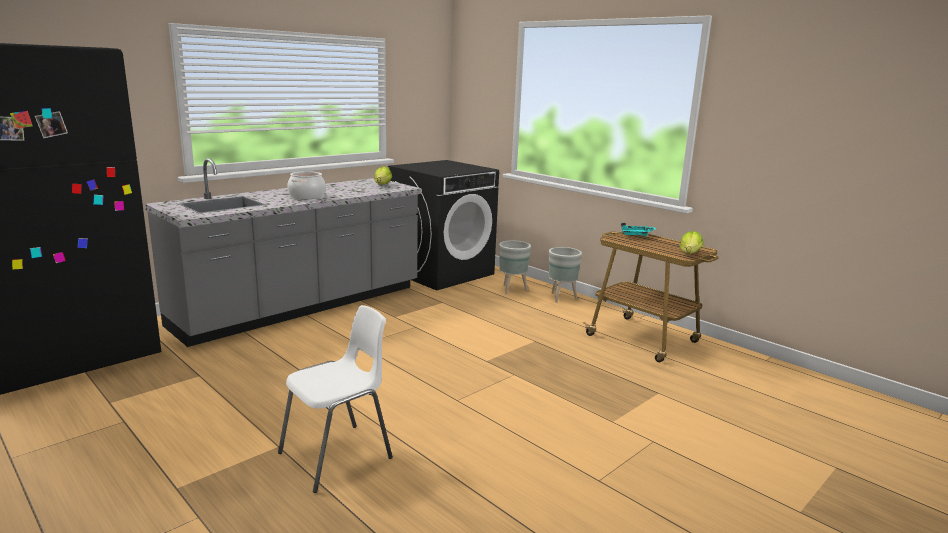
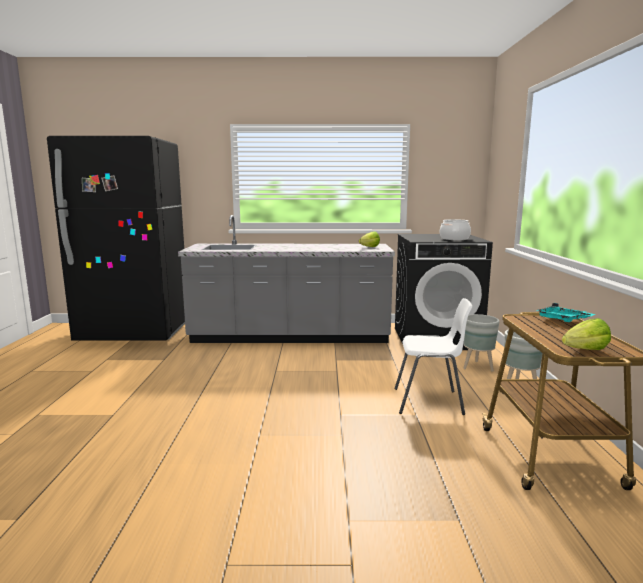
camera: 45 degrees right, 5 degrees down
white chair [278,305,393,493] -> white chair moved to [395,298,472,415]
cooking pot [287,171,326,199] -> cooking pot moved to [440,219,471,240]

